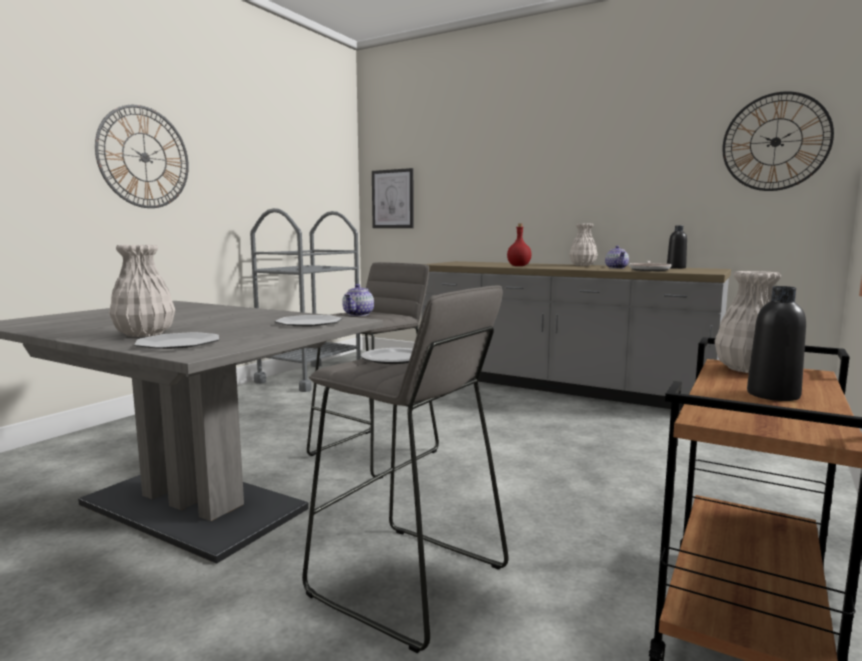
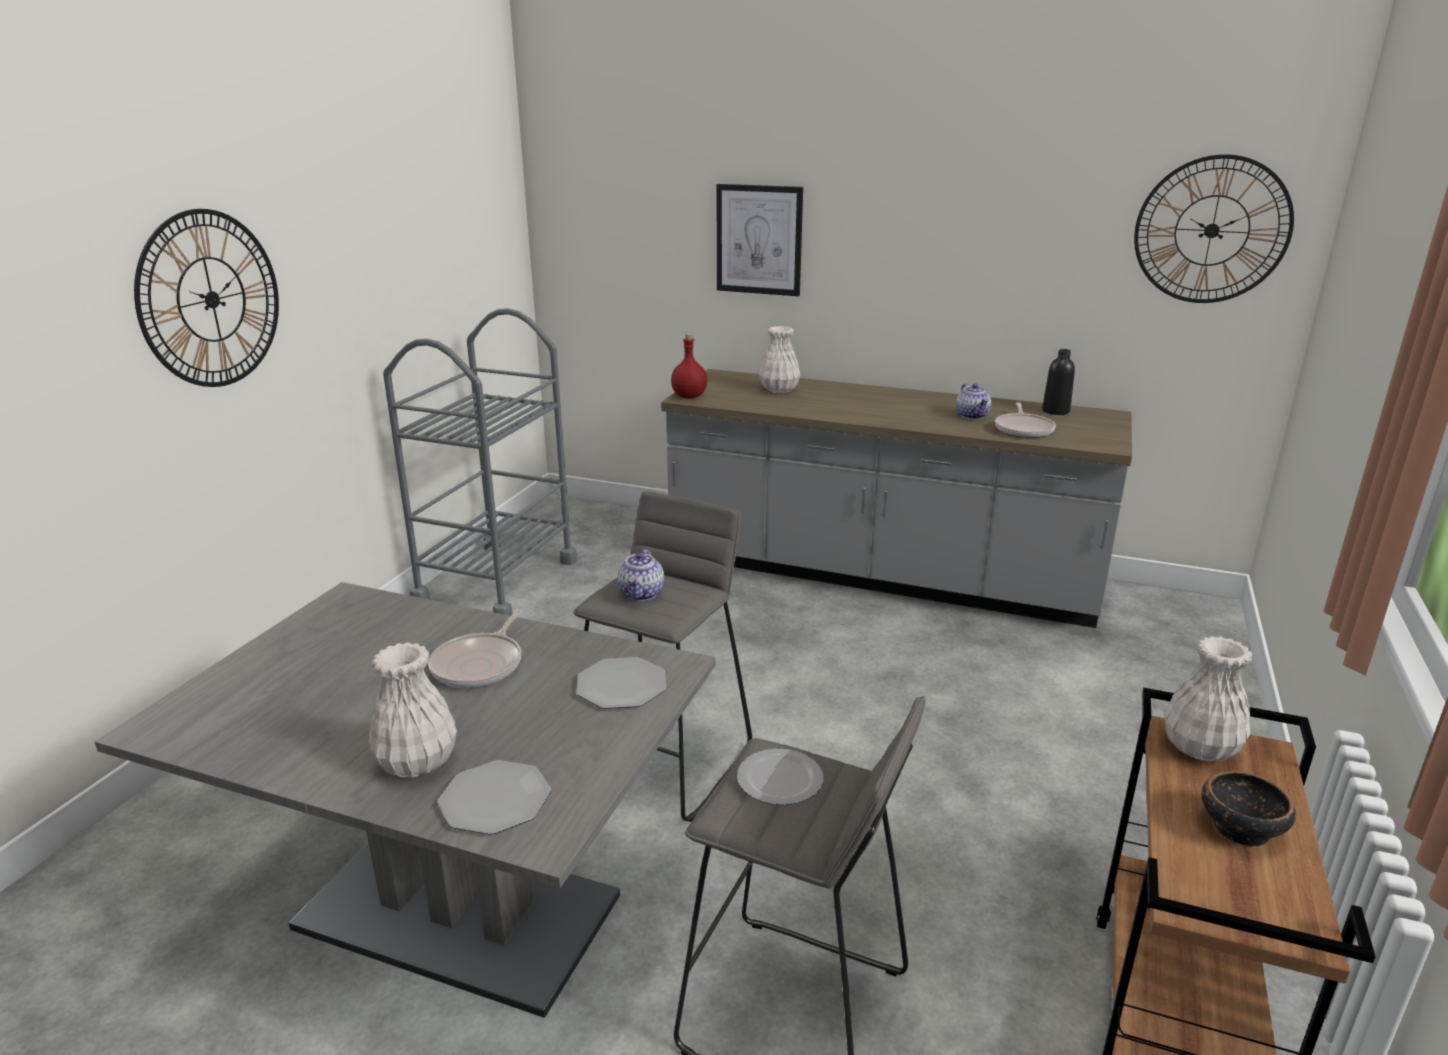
camera: 10 degrees left, 15 degrees up
picture [372,168,414,228] -> picture moved to [717,184,803,296]
red bottle [507,223,531,266] -> red bottle moved to [671,334,707,398]
white vase [569,224,598,266] -> white vase moved to [759,326,801,393]
black bottle [747,286,806,401] -> bowl [1201,771,1296,847]
none -> frying pan [428,610,522,688]

